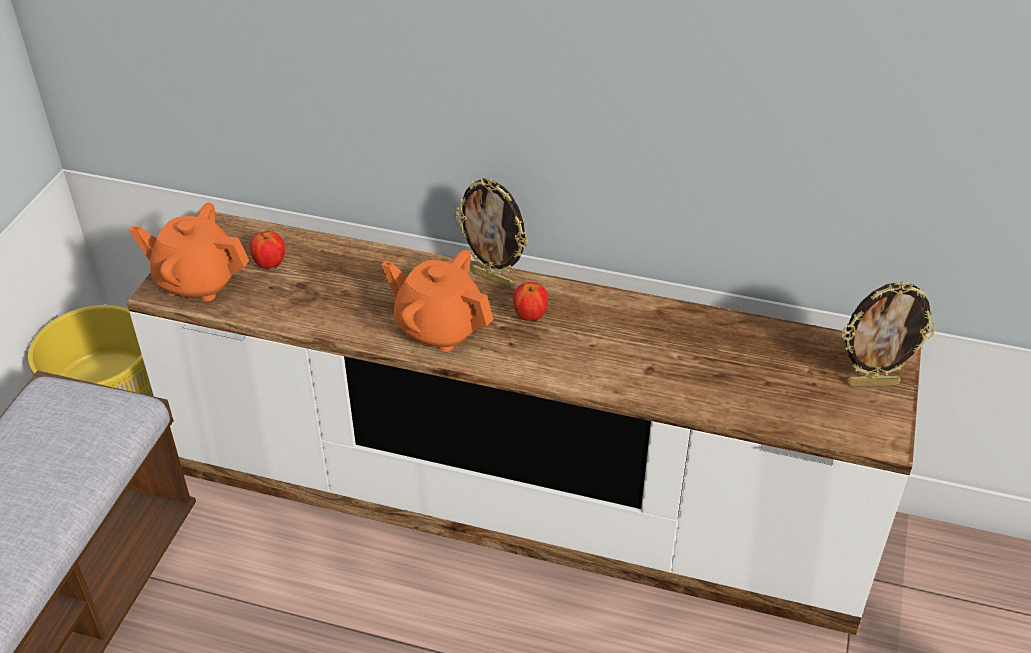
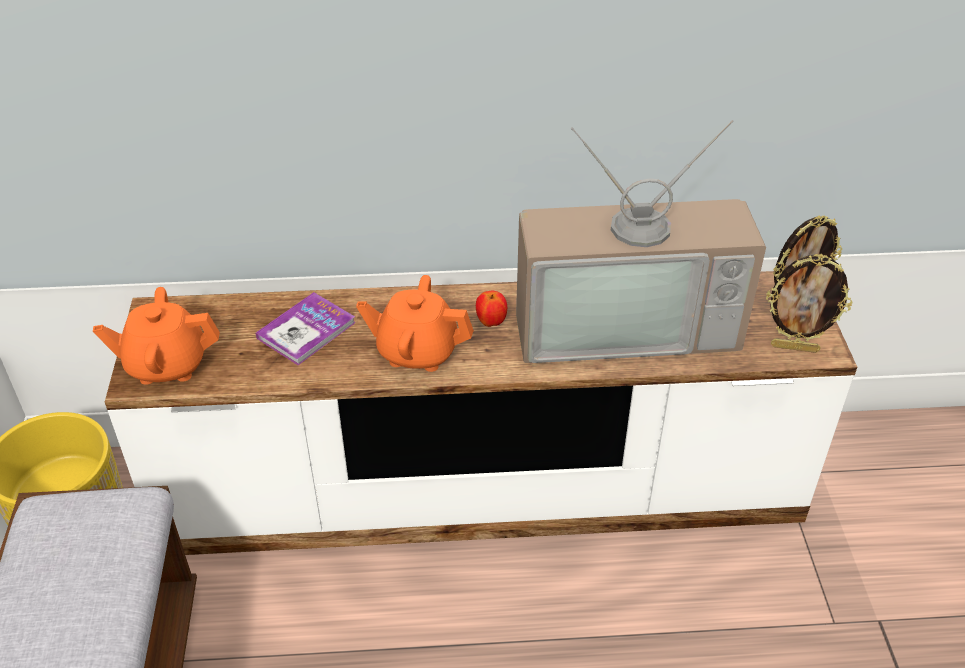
camera: 20 degrees left, 0 degrees up
apple [250,231,285,269] -> none
picture frame [455,178,528,288] -> picture frame moved to [766,254,852,353]
none -> book [256,292,356,365]
none -> television [516,120,766,363]

